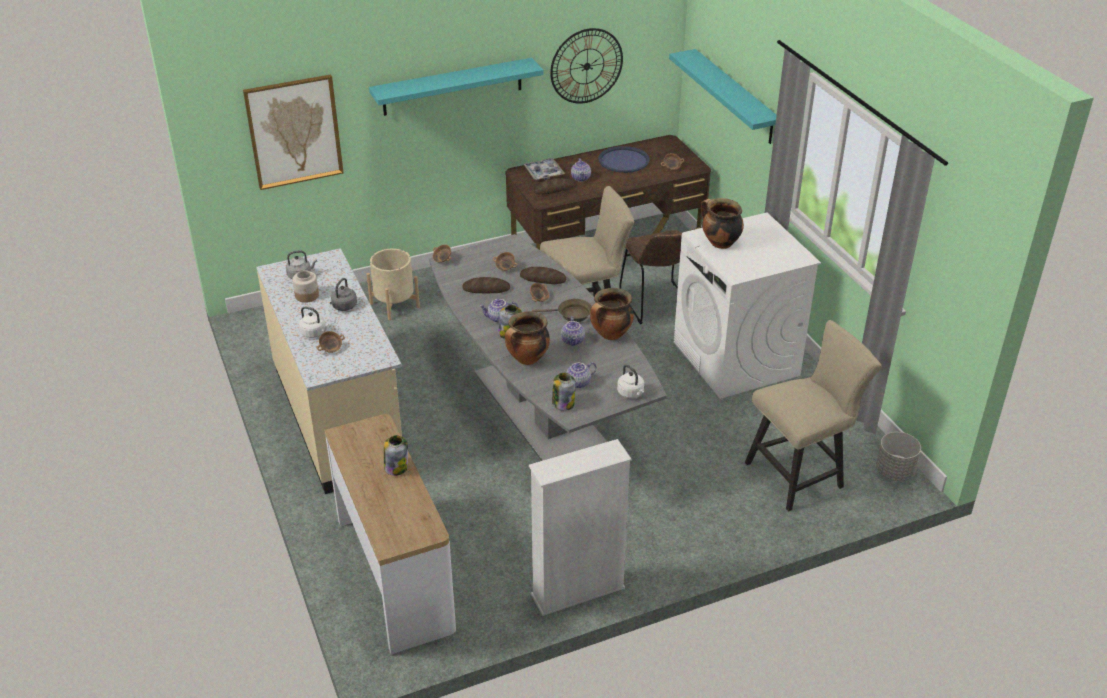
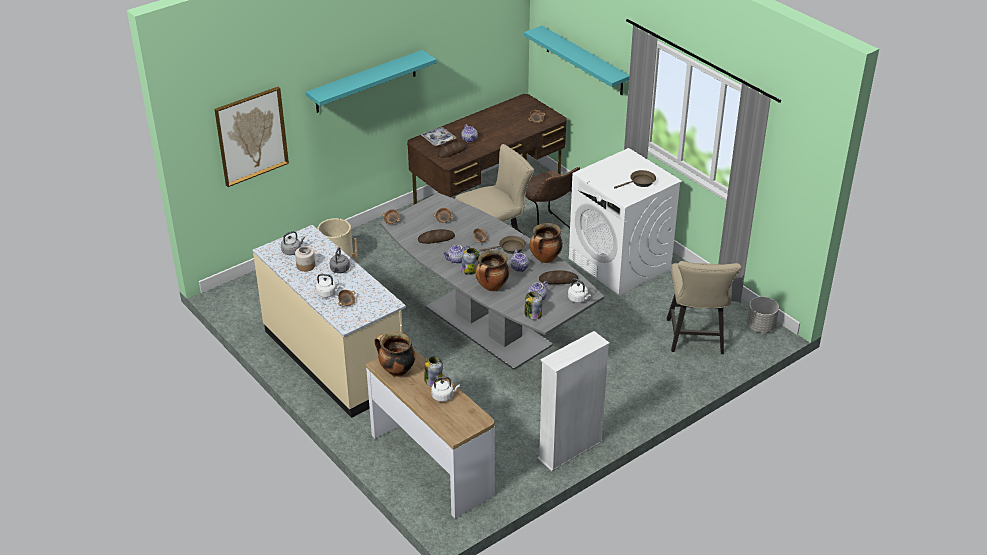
camera: 15 degrees left, 0 degrees up
bread [520,267,566,284] -> bread moved to [539,270,578,284]
wall clock [550,28,623,104] -> none
blue tray [598,146,650,173] -> none
cooking pot [701,198,744,249] -> cooking pot moved to [374,332,415,377]
beige chair [745,320,881,512] -> beige chair turned 135 degrees clockwise [666,261,742,354]
none -> white kettle [431,377,460,402]
none -> brown frying pan [614,170,656,189]

